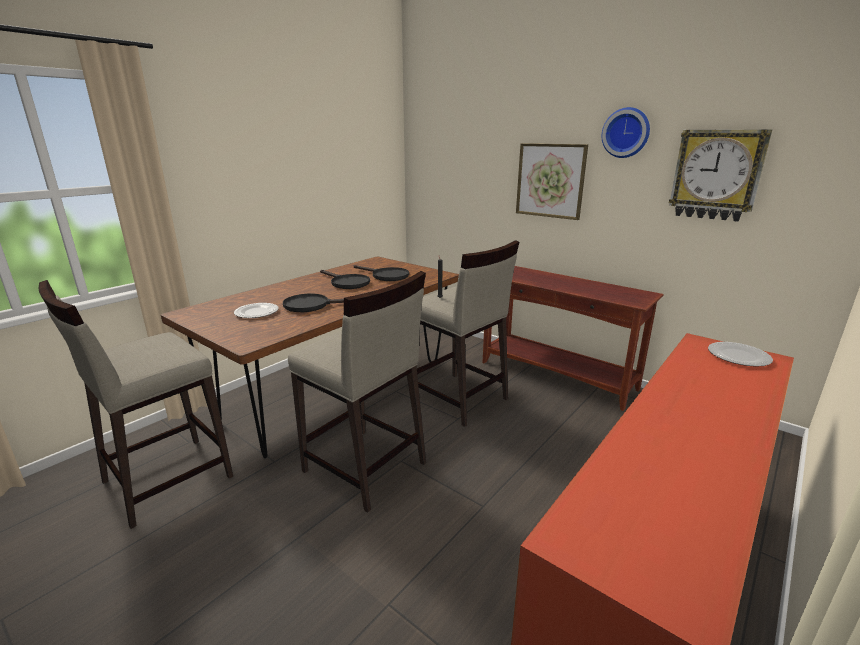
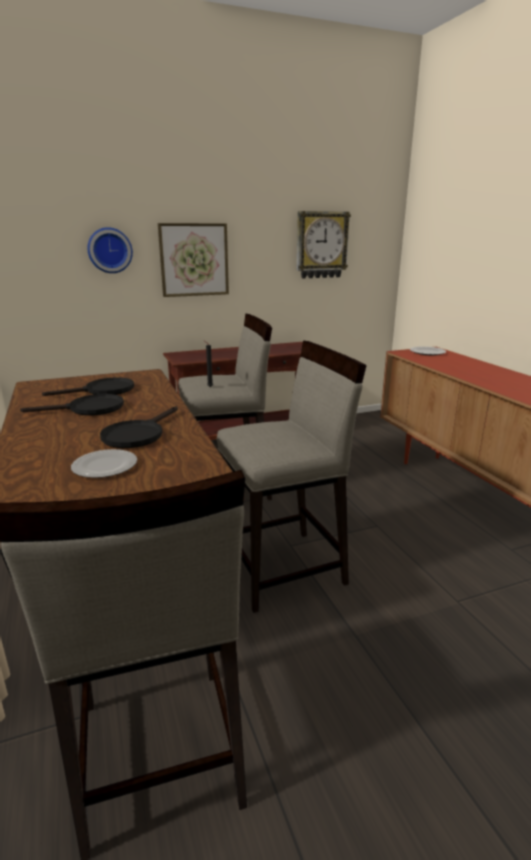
camera: 60 degrees left, 0 degrees up
wall clock [602,107,650,158] -> wall clock moved to [87,227,133,273]

